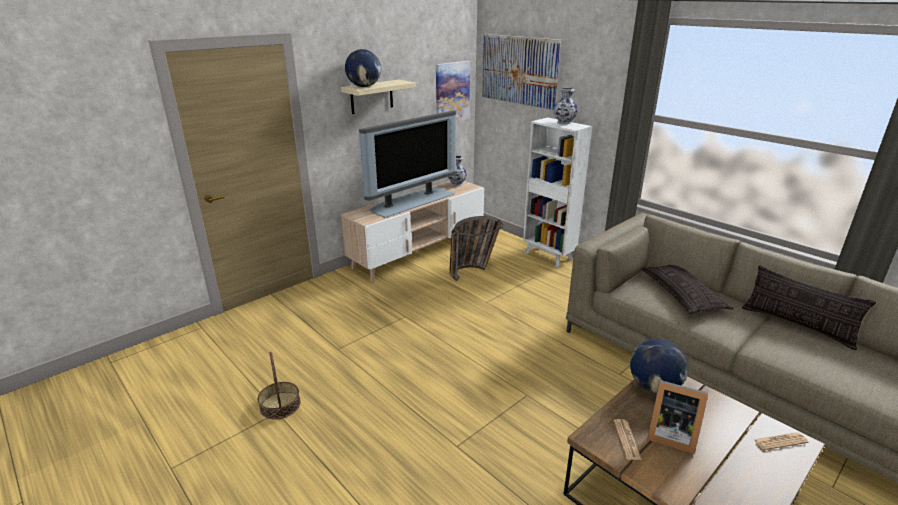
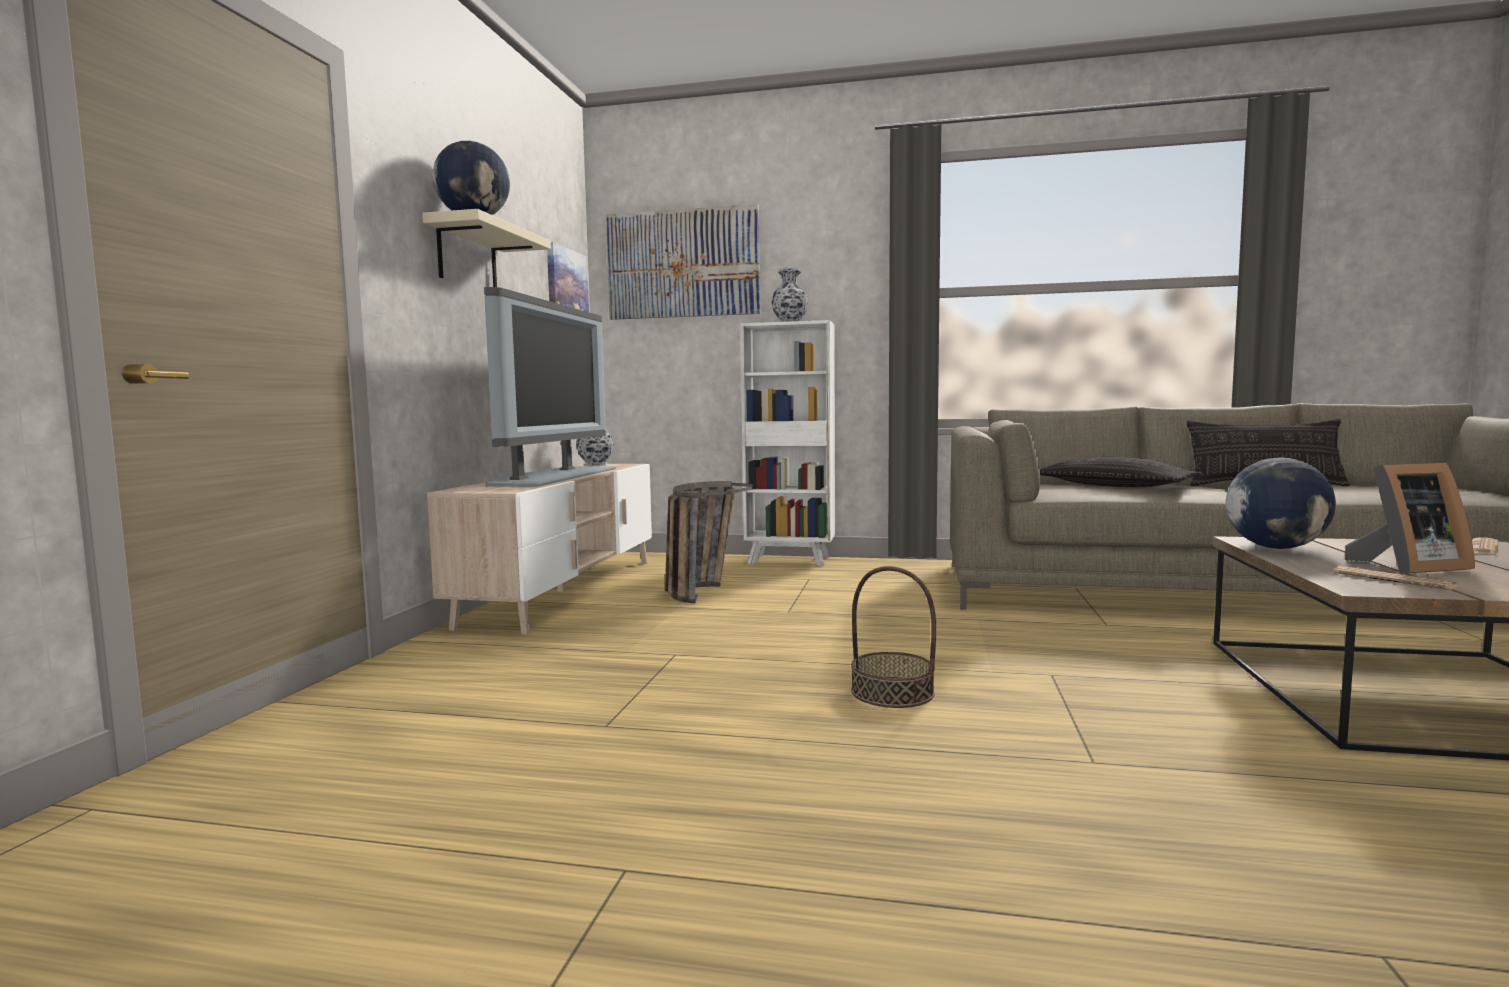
camera: 35 degrees left, 20 degrees down
basket [258,352,301,420] -> basket moved to [851,566,936,708]

